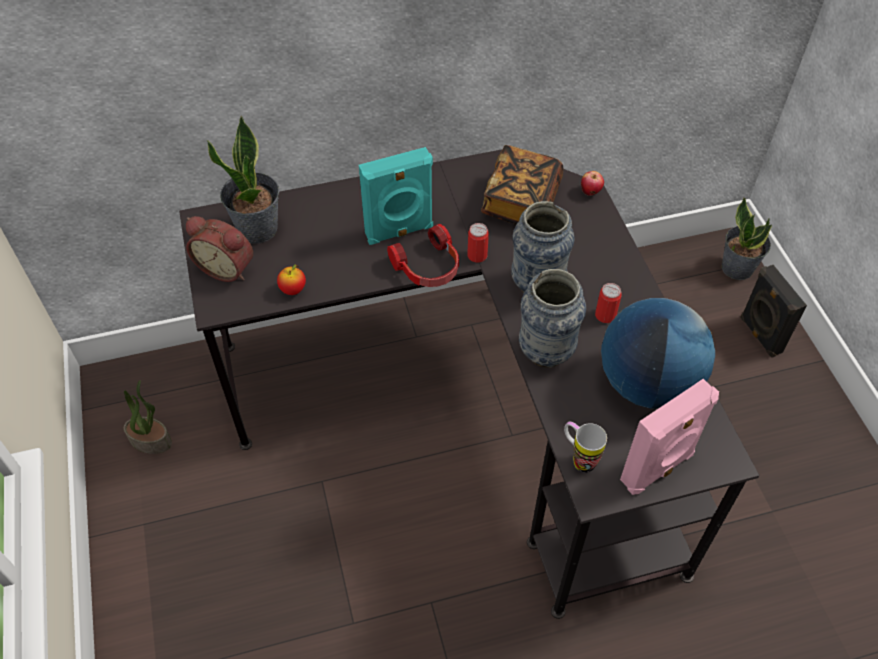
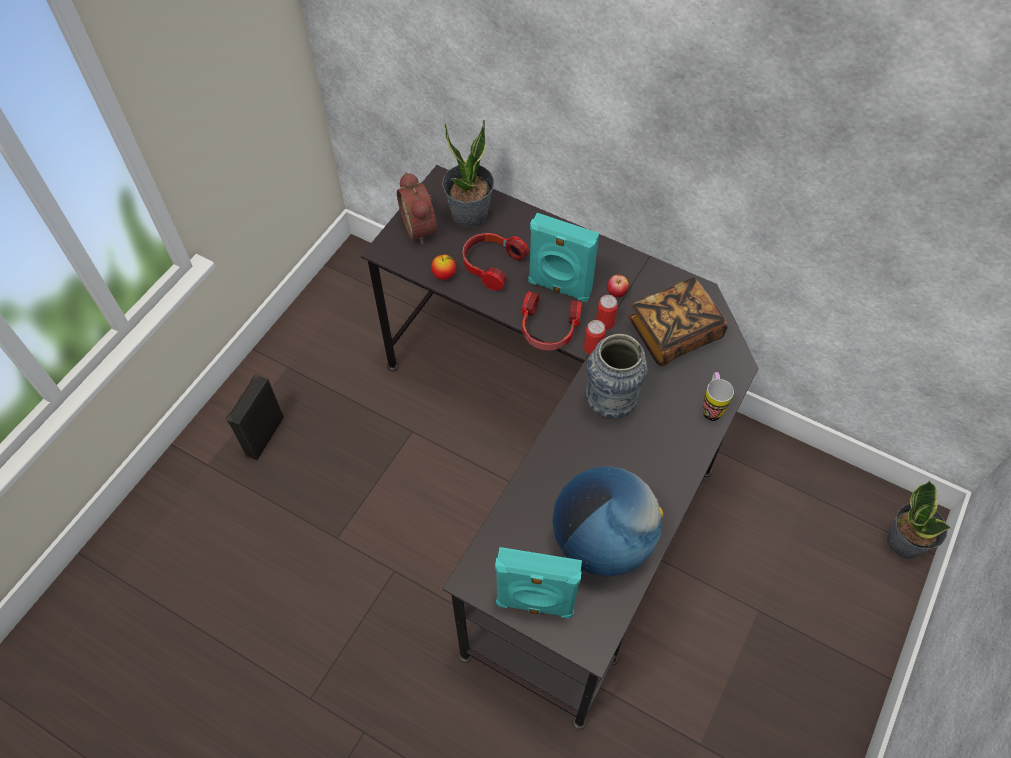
camera: 45 degrees right, 5 degrees up
potted plant [124,380,172,454] -> none
vase [519,269,586,368] -> none
mug [564,422,607,473] -> mug moved to [703,372,734,421]
apple [581,171,604,196] -> apple moved to [607,275,629,297]
can [595,283,622,323] -> can moved to [596,295,618,330]
pink speaker [620,379,719,495] -> turquoise speaker [495,547,582,619]
black speaker [741,265,807,358] -> black speaker moved to [226,374,284,460]
none -> headphones [462,233,529,291]

